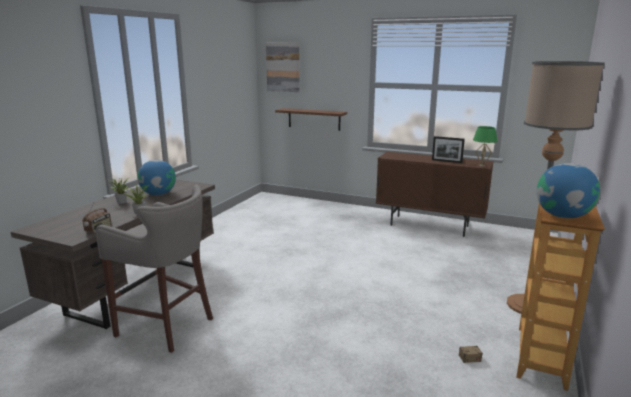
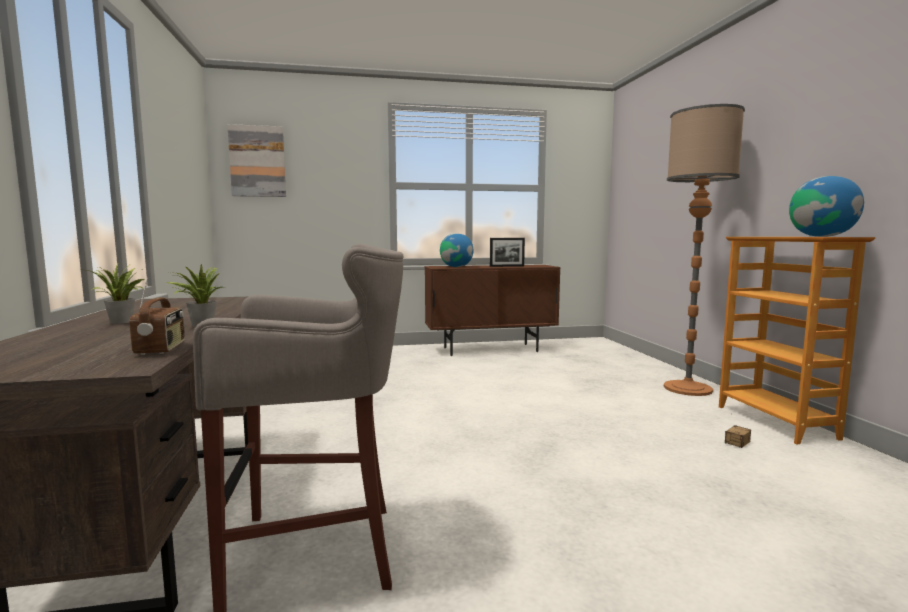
camera: 35 degrees left, 10 degrees down
globe [137,160,176,195] -> globe moved to [440,233,473,267]
brown shelf [275,108,347,131] -> none
green table lamp [473,126,497,167] -> none

